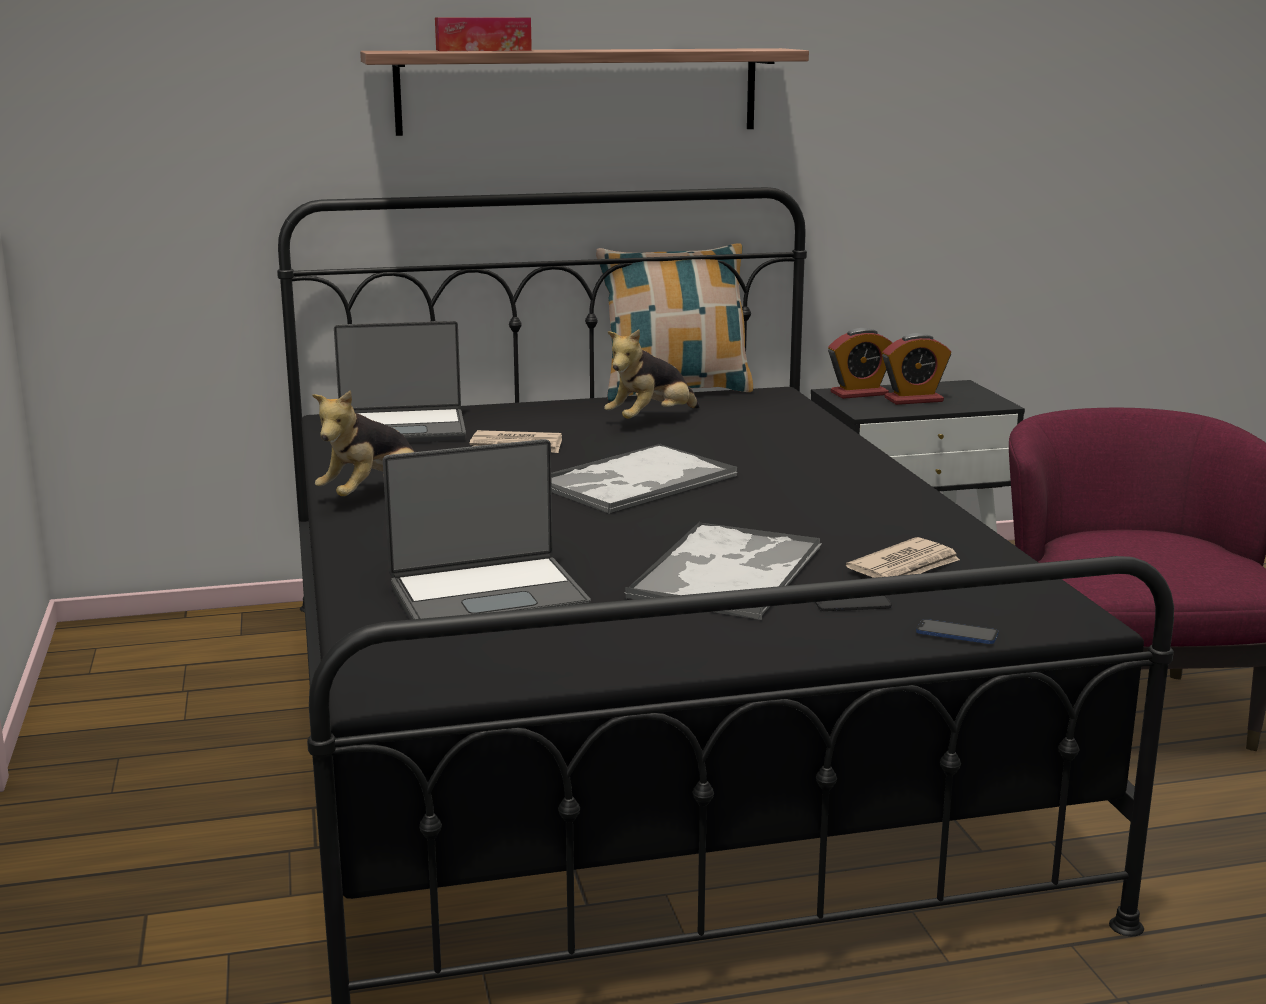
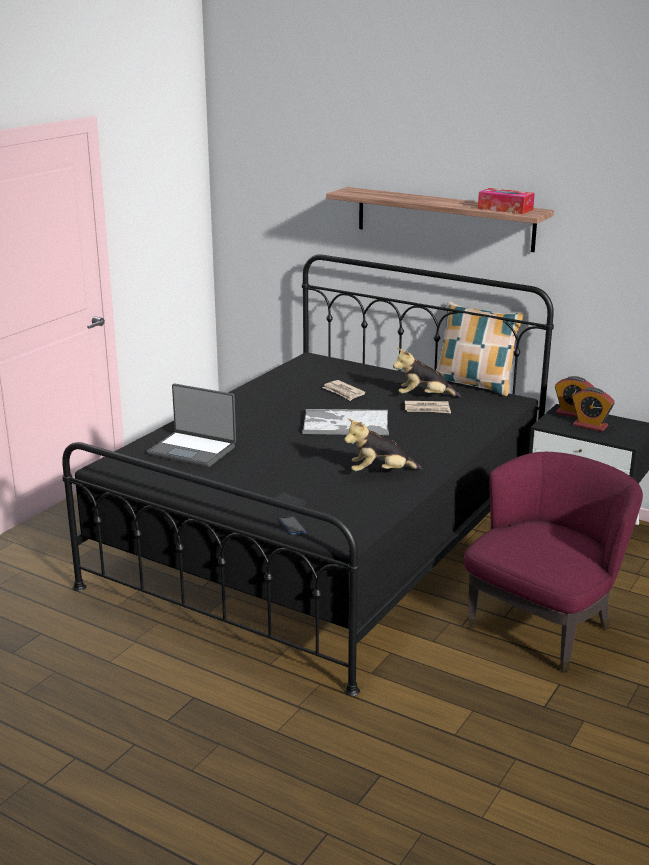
camera: 45 degrees right, 5 degrees up
plush toy [312,390,416,496] -> plush toy moved to [344,418,422,471]
laptop [334,321,466,443] -> none
tissue box [435,17,532,51] -> tissue box moved to [478,188,535,214]
tray [624,522,821,620] -> none
newspaper [846,537,960,578] -> newspaper moved to [405,401,451,413]

